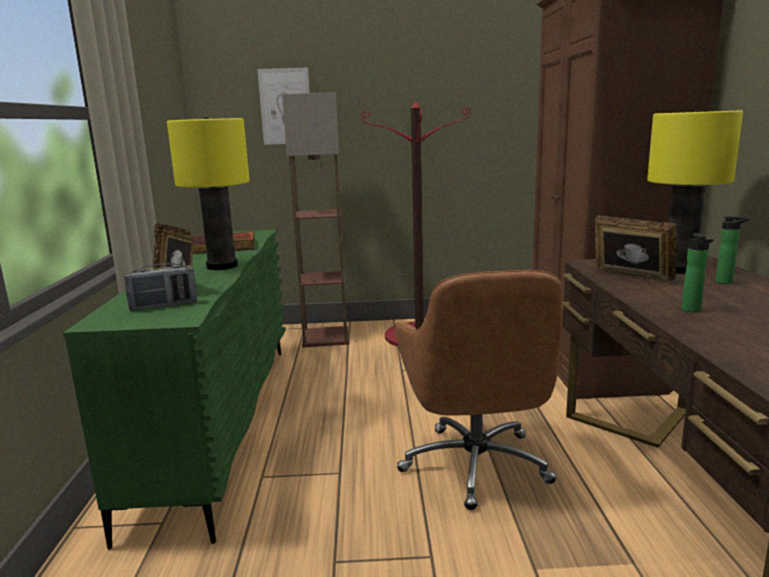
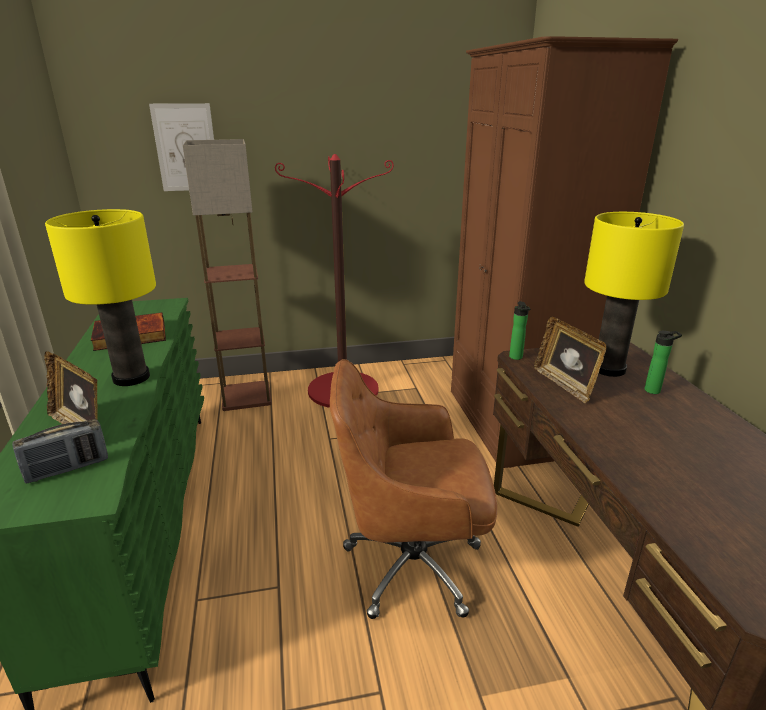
camera: 10 degrees left, 10 degrees up
brown office chair [395,270,563,510] -> brown office chair turned 105 degrees clockwise [330,359,497,619]
picture frame [595,215,677,281] -> picture frame turned 150 degrees counterclockwise [534,317,607,403]
bottle [681,233,713,312] -> bottle moved to [509,301,530,360]

